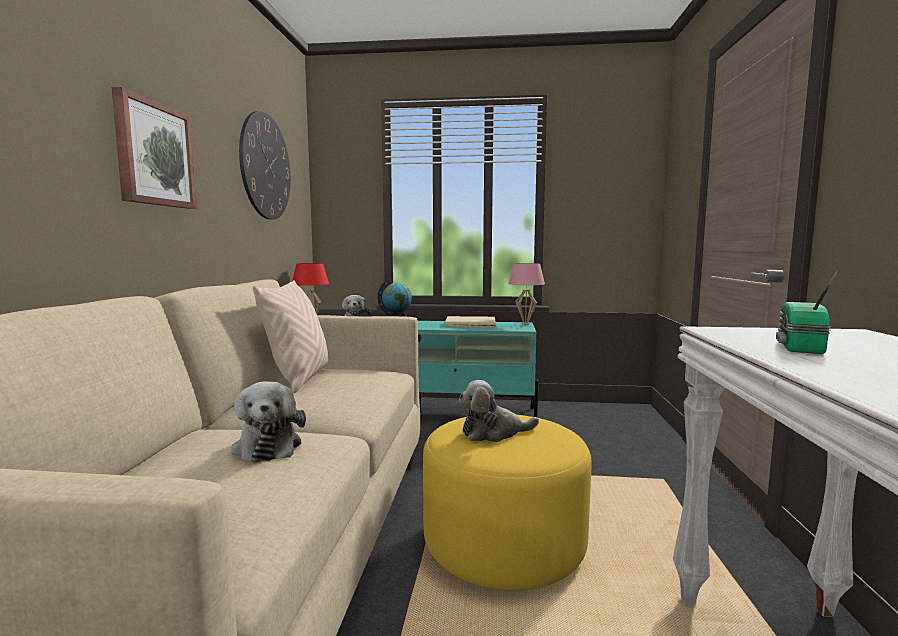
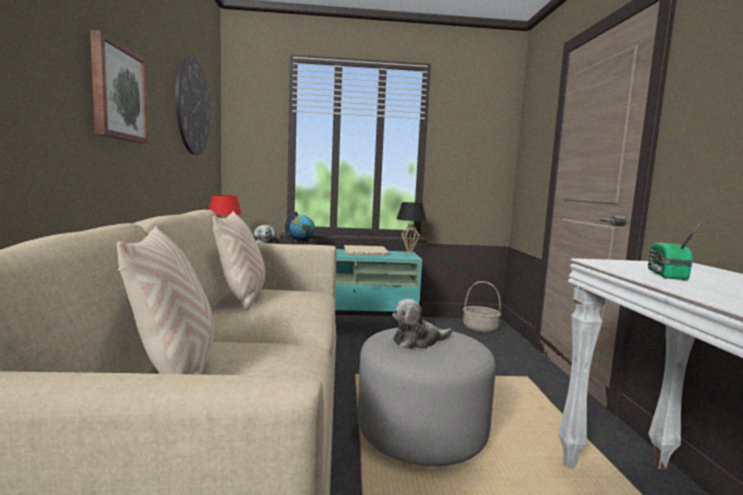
camera: 10 degrees left, 0 degrees up
plush toy [231,381,306,463] -> none
yellow ottoman [423,415,592,591] -> grey ottoman [358,327,496,466]
pink table lamp [508,263,545,325] -> black table lamp [397,202,427,254]
none -> beige pillow [117,226,214,375]
none -> basket [463,281,501,333]

